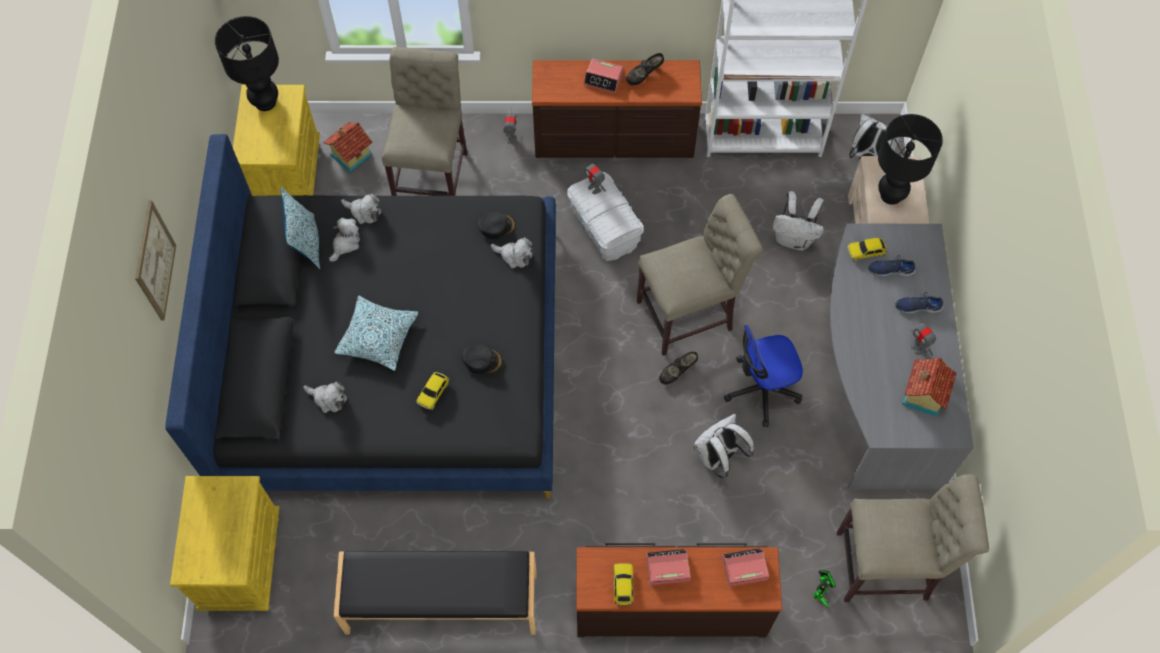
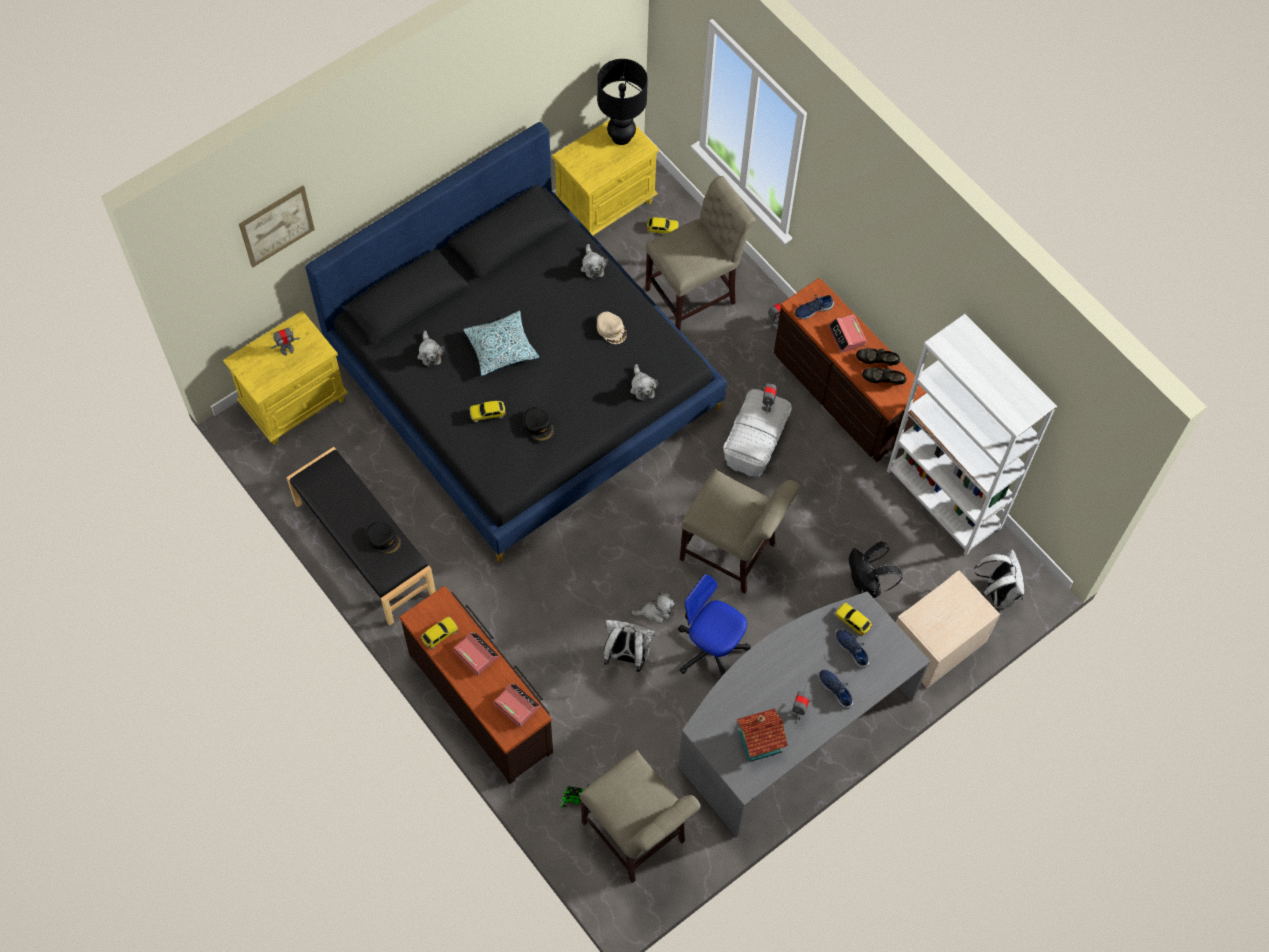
camera: 50 degrees right, 0 degrees up
picture [135,200,176,320] -> picture moved to [239,186,315,267]
pillow [280,187,320,270] -> none
toy house [324,122,373,173] -> toy car [647,217,679,234]
plush toy [329,218,360,262] -> plush toy moved to [632,593,675,624]
black cap [477,211,516,239] -> black cap moved to [367,522,401,555]
black shoe [659,352,698,385] -> black shoe moved to [862,367,906,385]
white backpack [773,191,825,250] -> black backpack [849,541,903,598]
black table lamp [878,114,943,205] -> none
none -> toy robot [271,327,300,355]
none -> beige cap [597,312,627,344]
none -> blue shoe [795,295,834,319]

